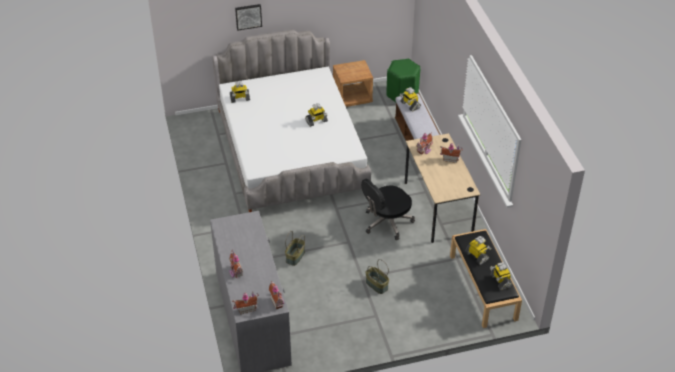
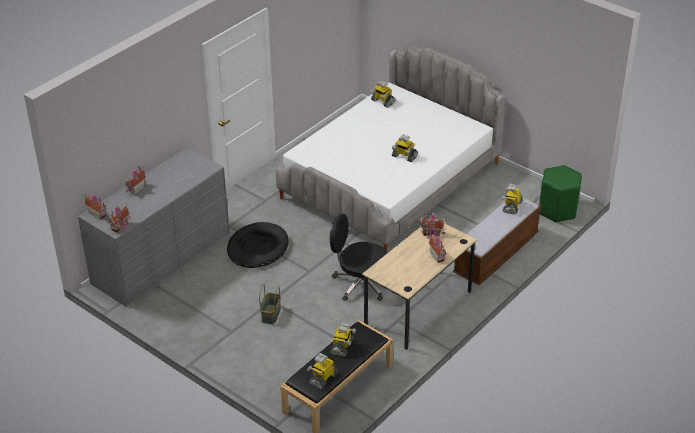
camera: 55 degrees right, 5 degrees down
picture [235,4,262,31] -> none
basket [285,231,305,266] -> black dog bed [227,222,289,268]
brown nightstand [333,60,373,107] -> none

